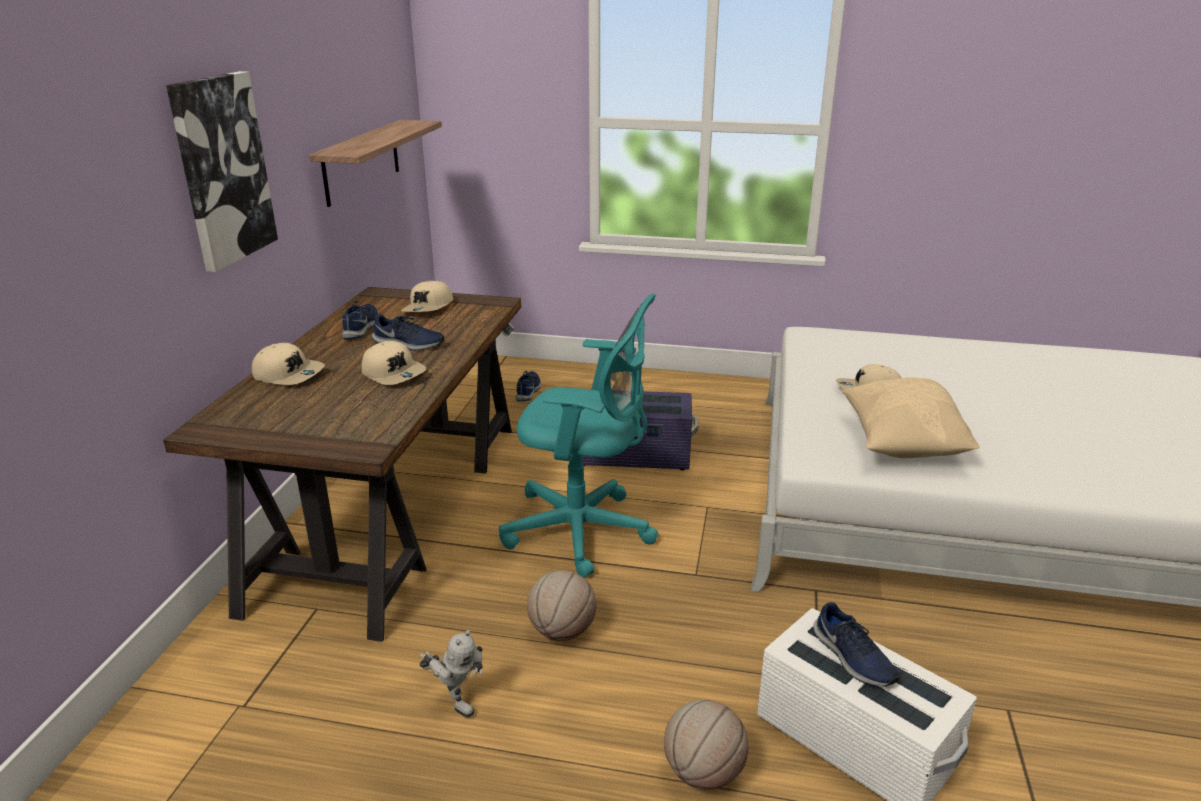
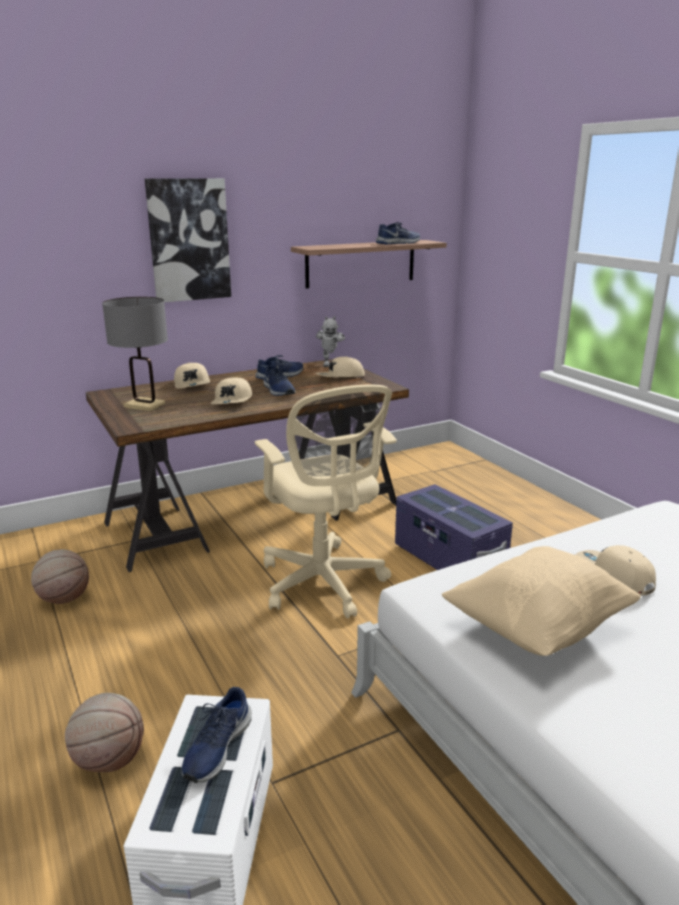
camera: 50 degrees right, 5 degrees down
toy robot [419,630,483,717] -> toy robot moved to [316,316,345,367]
turquoise office chair [499,293,658,578] -> beige office chair [255,384,397,619]
blue shoe [516,371,541,401] -> blue shoe moved to [376,222,420,244]
basketball [527,570,597,641] -> basketball moved to [31,549,89,604]
none -> grey table lamp [102,297,168,411]

